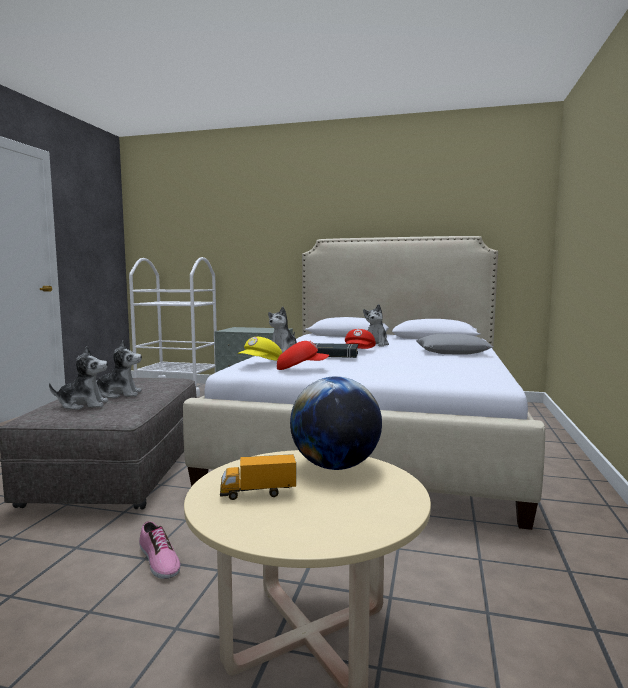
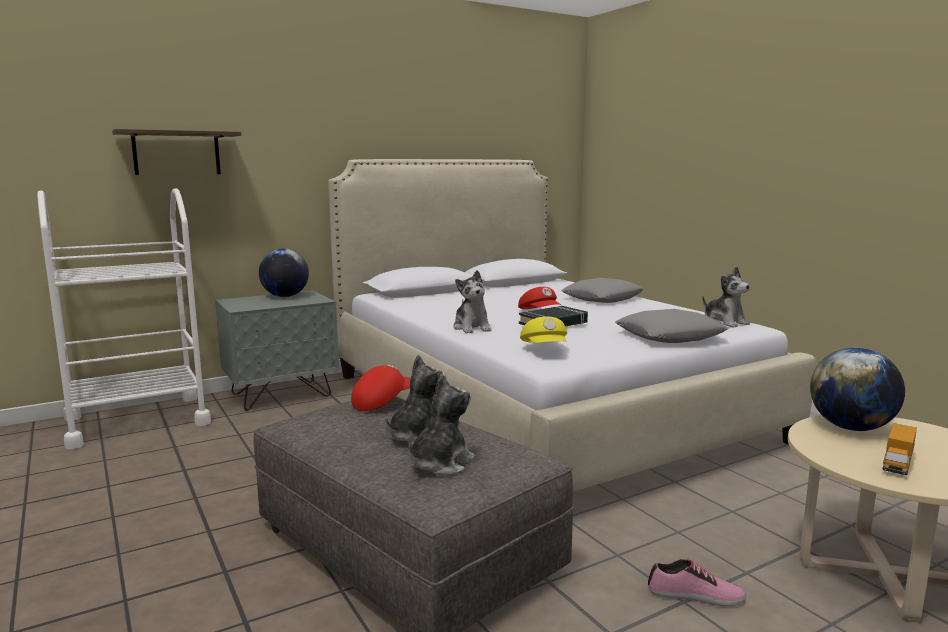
camera: 45 degrees left, 5 degrees up
red cap [277,341,329,370] -> red cap moved to [351,365,410,411]
plush toy [363,304,389,347] -> plush toy moved to [702,266,750,328]
none -> shelf [112,129,241,175]
none -> globe [259,249,309,297]
none -> grey pillow [615,309,729,343]

